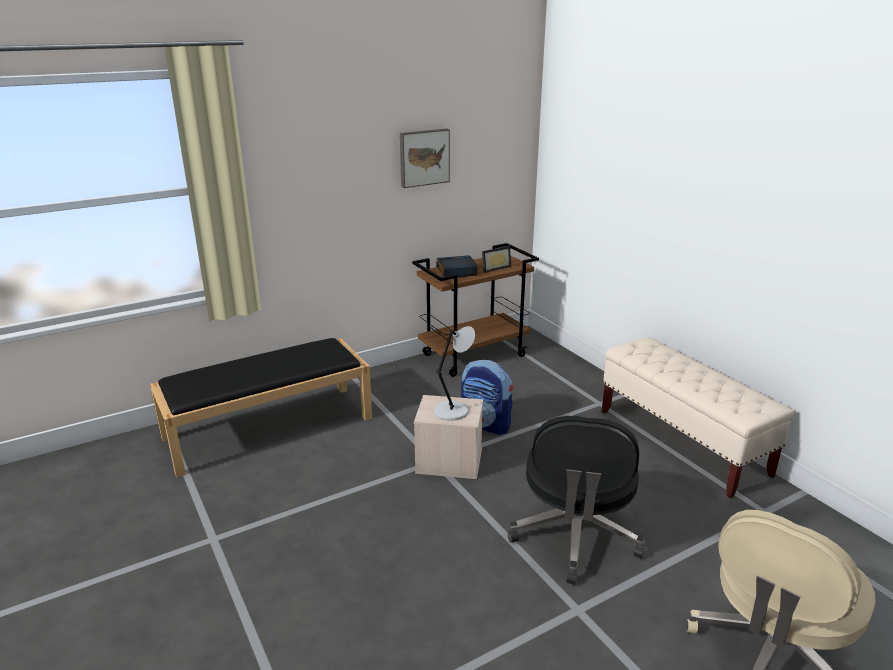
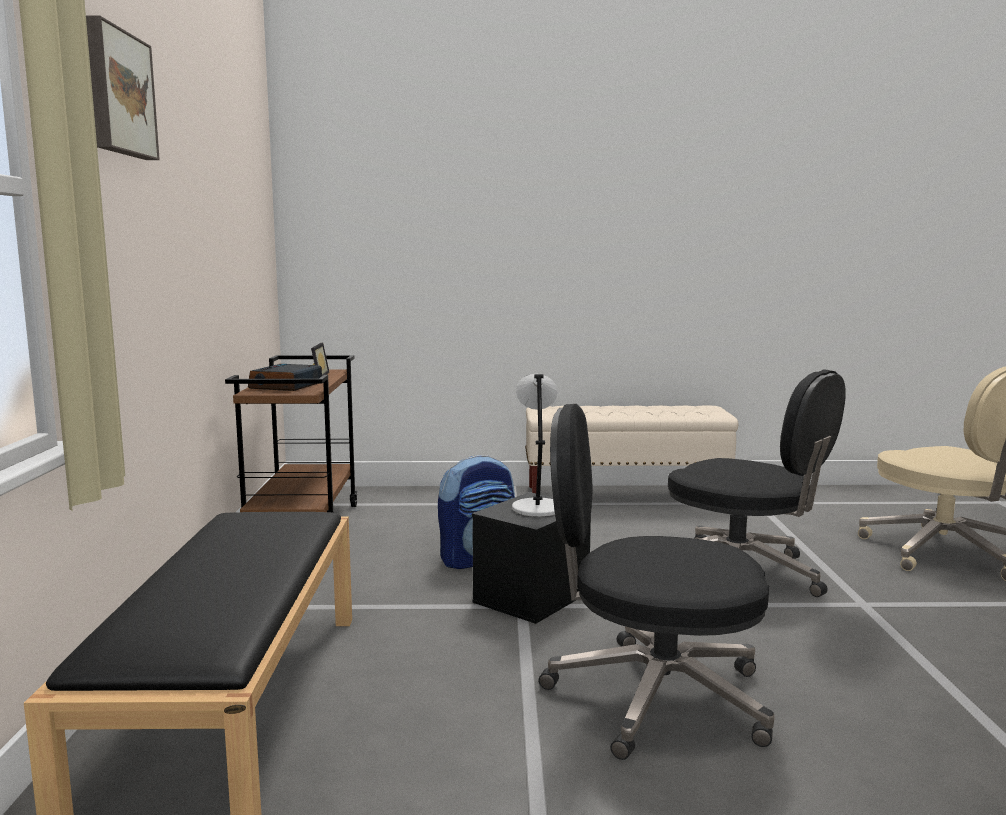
camera: 60 degrees left, 15 degrees down
picture [400,129,450,188] -> picture moved to [86,15,160,160]
beige storage box [414,395,483,479] -> black storage box [472,492,592,624]
none -> black office chair [539,404,775,760]

